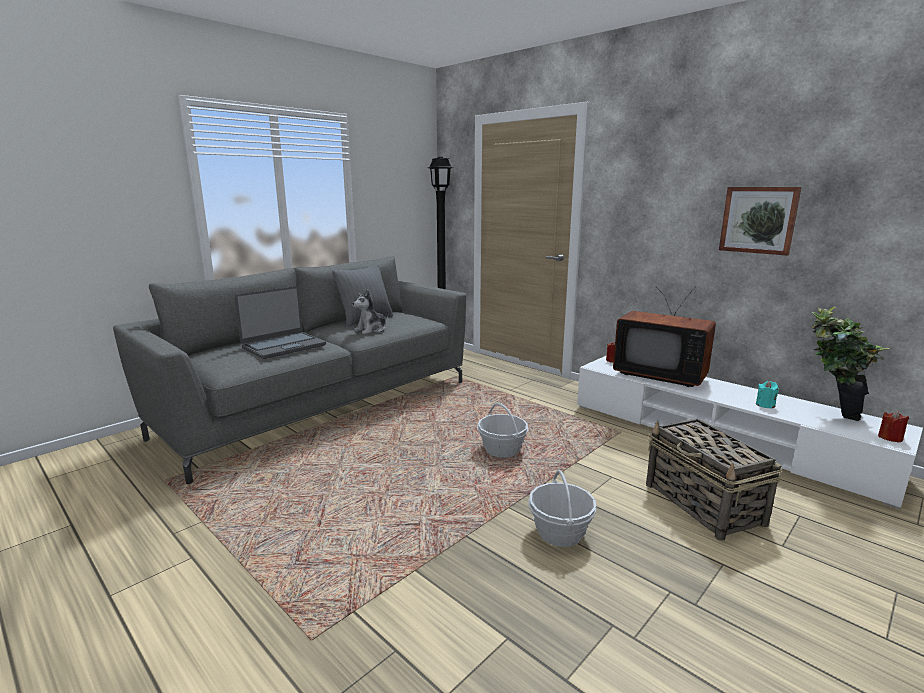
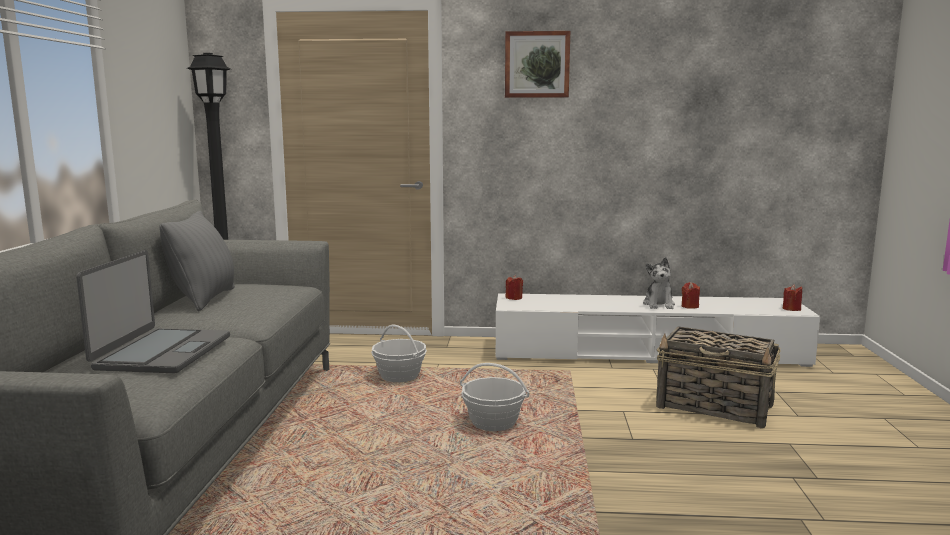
camera: 40 degrees left, 5 degrees down
plush toy [352,289,389,334] -> plush toy moved to [643,257,675,309]
basket [528,470,596,547] -> basket moved to [371,325,427,382]
television [613,287,716,387] -> none
picture [719,187,802,256] -> picture moved to [505,31,570,98]
turquoise candle [756,381,779,409] -> red candle [682,282,700,309]
potted plant [812,306,890,421] -> none

